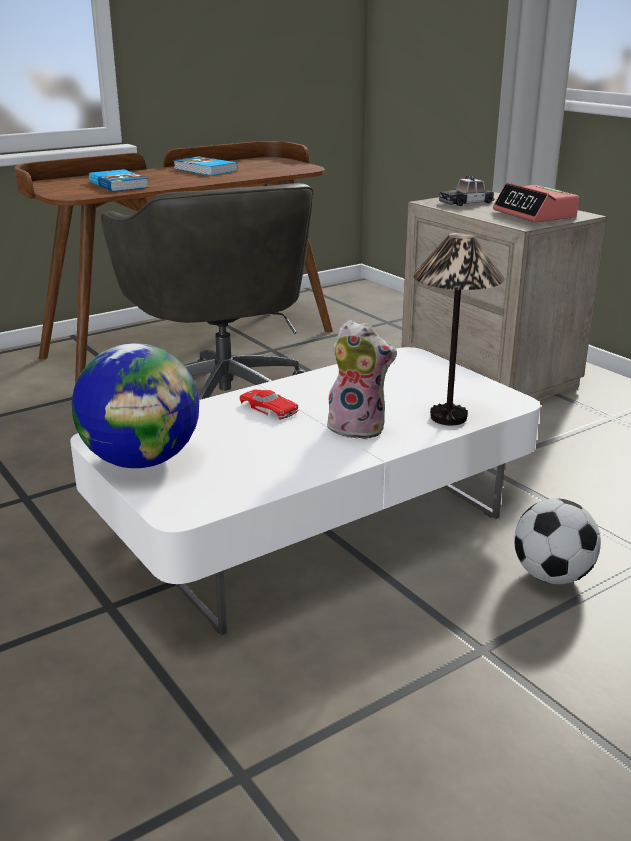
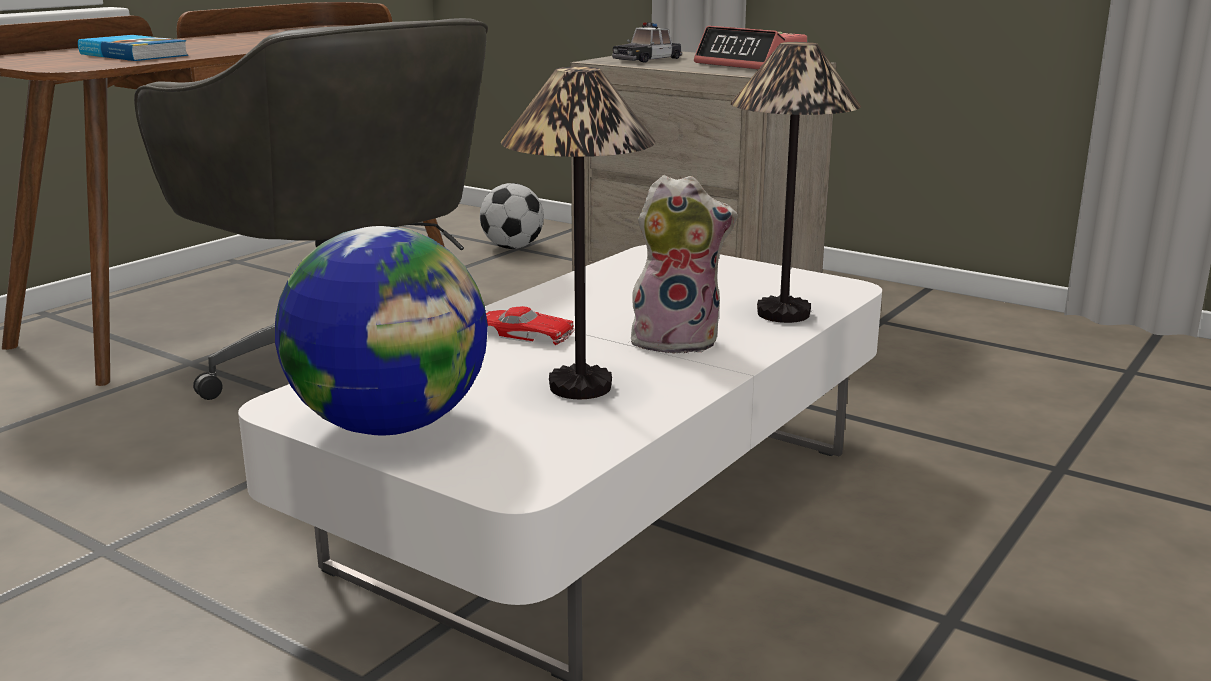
camera: 20 degrees left, 5 degrees down
book [174,156,238,176] -> none
football [514,498,601,584] -> football moved to [480,183,544,249]
none -> table lamp [501,67,655,399]

